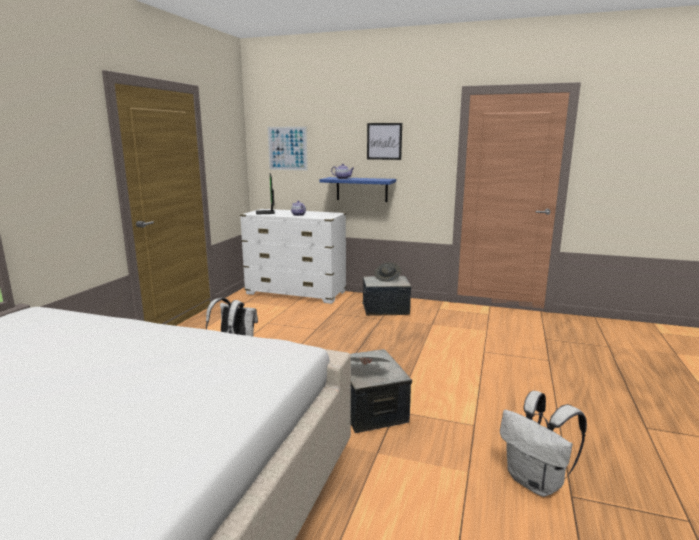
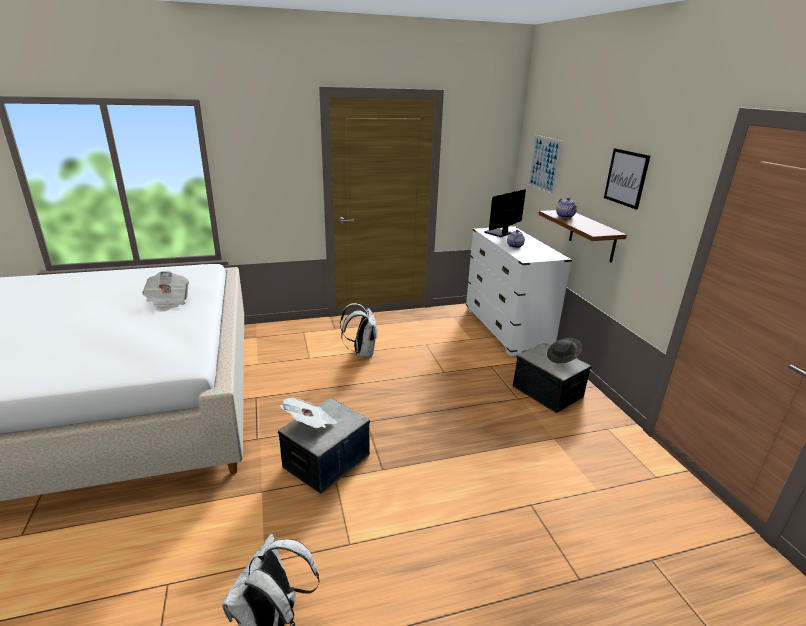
camera: 55 degrees right, 10 degrees up
blue shelf [319,177,396,202] -> brown shelf [538,210,627,262]
none -> newspaper [142,271,189,312]

